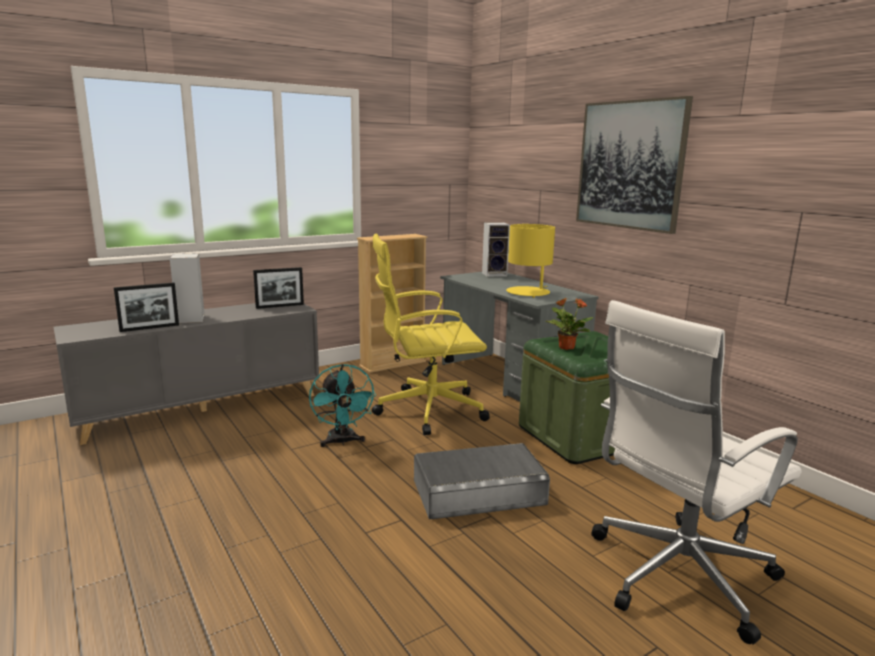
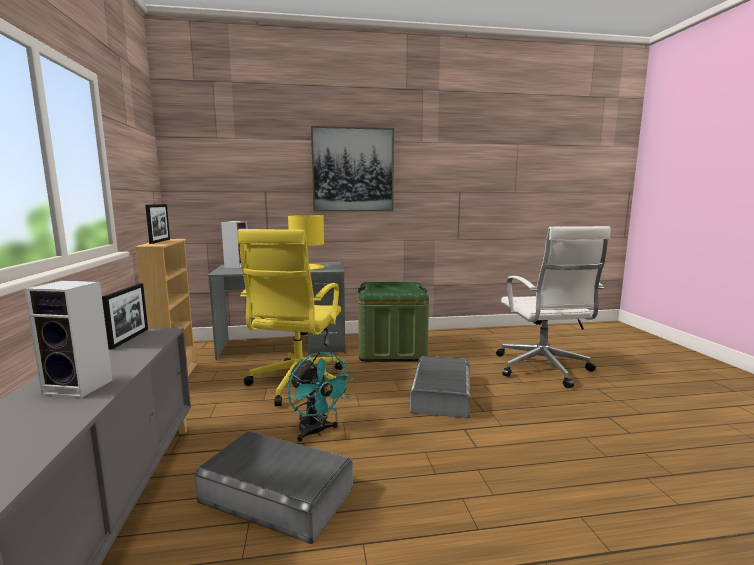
camera: 65 degrees left, 5 degrees down
picture frame [114,282,179,332] -> picture frame moved to [145,204,170,244]
turquoise fan [309,364,376,447] -> turquoise fan turned 45 degrees clockwise [288,352,353,442]
potted plant [545,297,594,350] -> none
none -> grey storage box [195,431,353,544]

